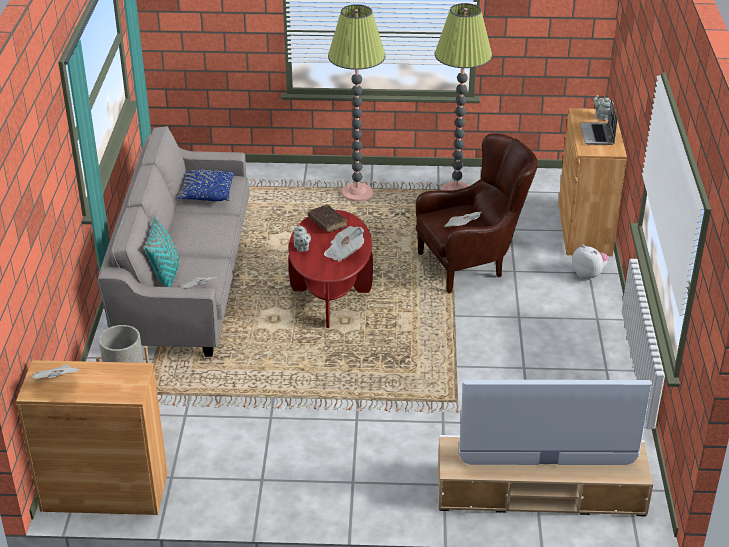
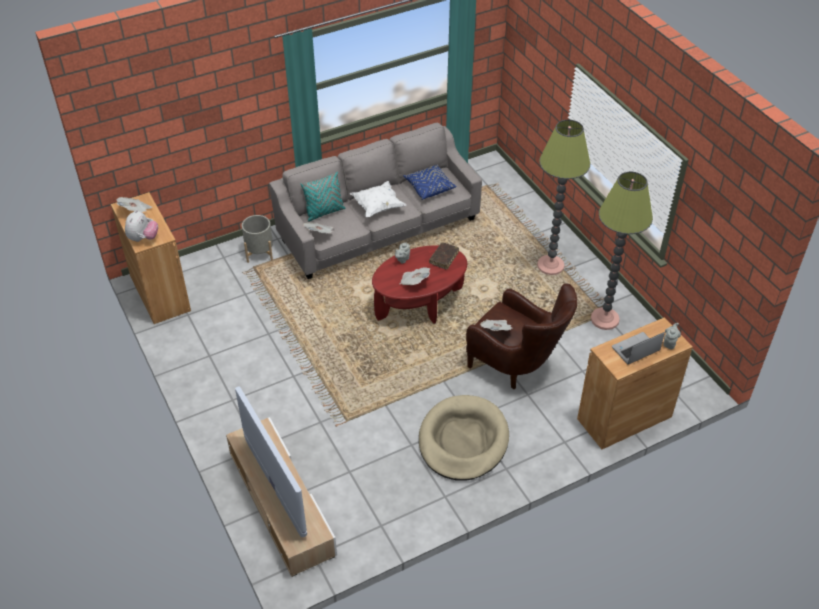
camera: 60 degrees right, 10 degrees up
plush toy [572,245,609,280] -> plush toy moved to [125,210,158,242]
none -> white pillow [350,181,406,217]
none -> beige dog bed [419,395,509,481]

